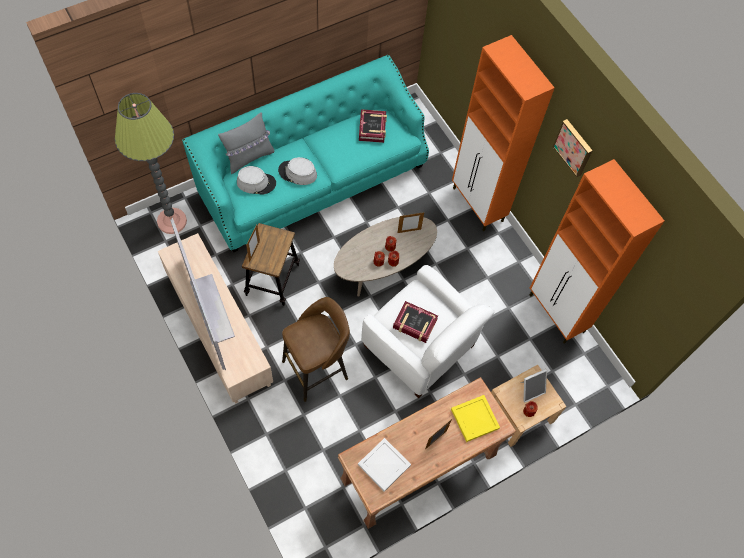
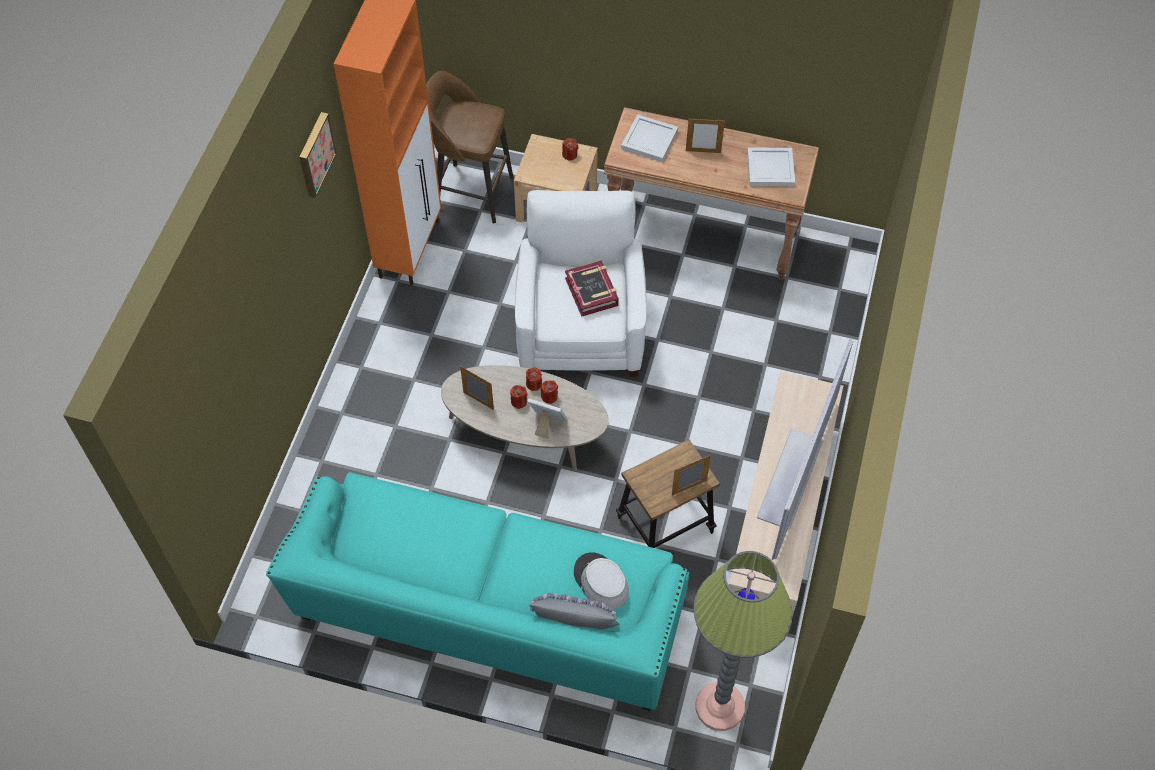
camera: 130 degrees left, 5 degrees down
grey hat [278,157,317,185] -> none
brown stool [282,297,350,402] -> brown stool moved to [426,71,513,223]
book [359,109,387,143] -> none
yellow tray [451,395,500,442] -> white tray [621,114,678,162]
orange cabinet [452,35,555,231] -> none
picture frame [521,369,547,403] -> picture frame moved to [527,398,567,439]

